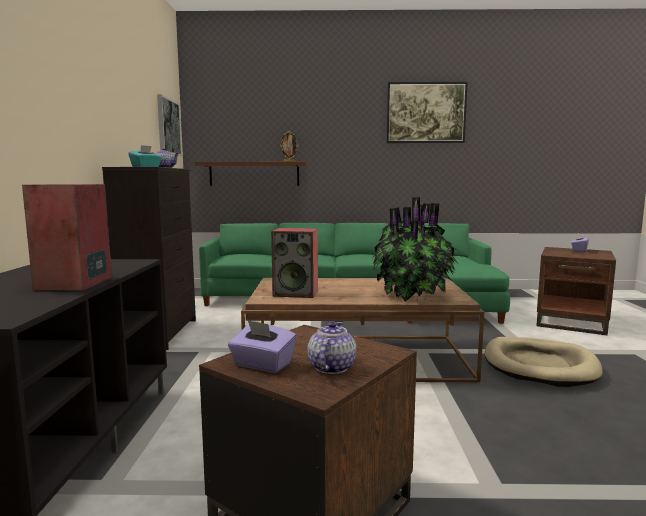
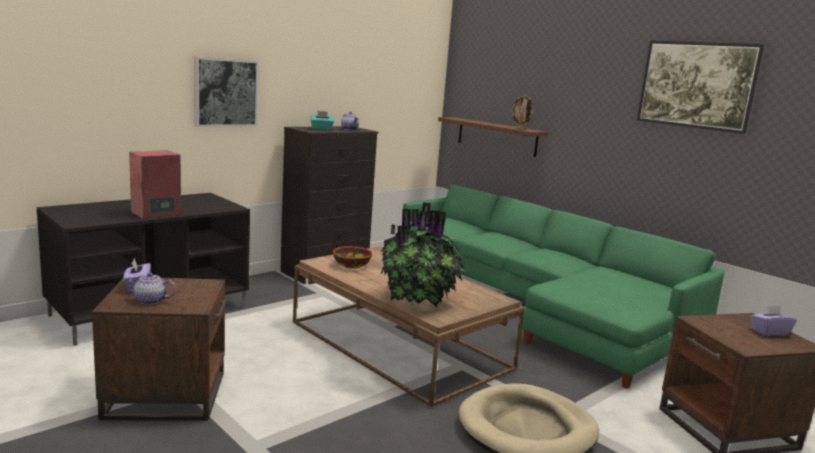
camera: 45 degrees right, 5 degrees up
picture [157,94,182,156] -> picture moved to [194,56,259,127]
speaker [271,228,318,298] -> bowl [333,246,372,269]
teapot [307,322,356,374] -> teapot turned 150 degrees counterclockwise [124,272,176,305]

